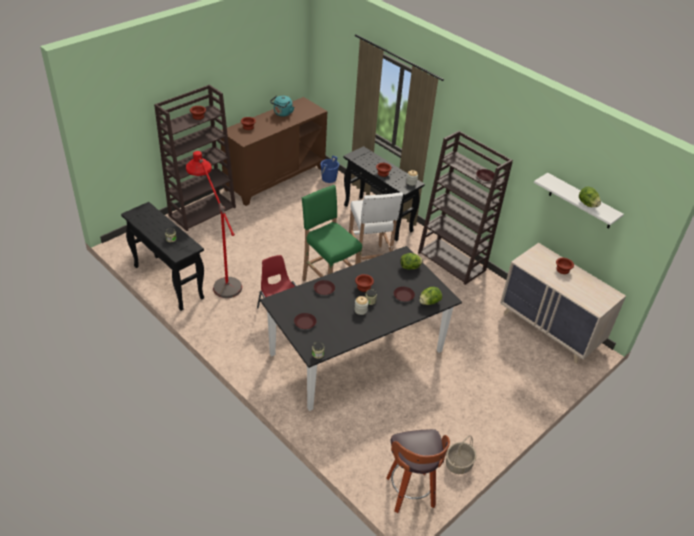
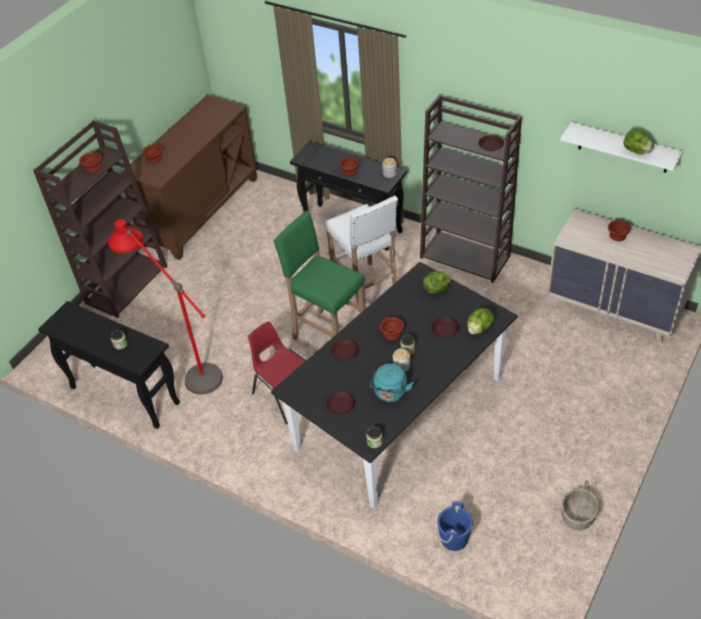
camera: 10 degrees left, 5 degrees up
turquoise kettle [270,95,294,117] -> turquoise kettle moved to [370,364,414,402]
blue bucket [320,155,339,183] -> blue bucket moved to [437,501,473,551]
stool [386,429,450,513] -> none

